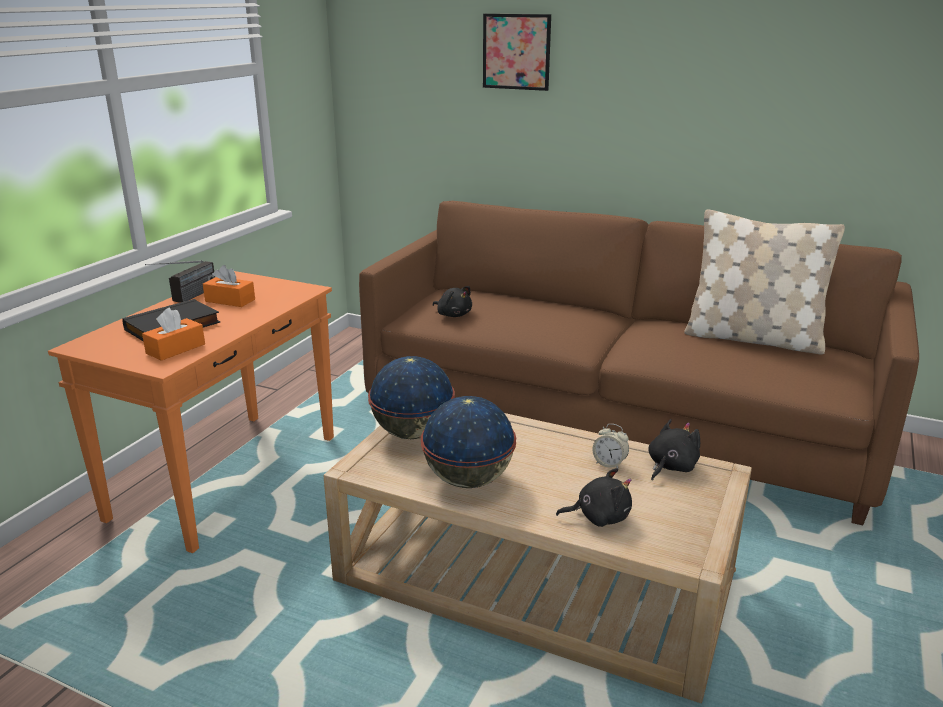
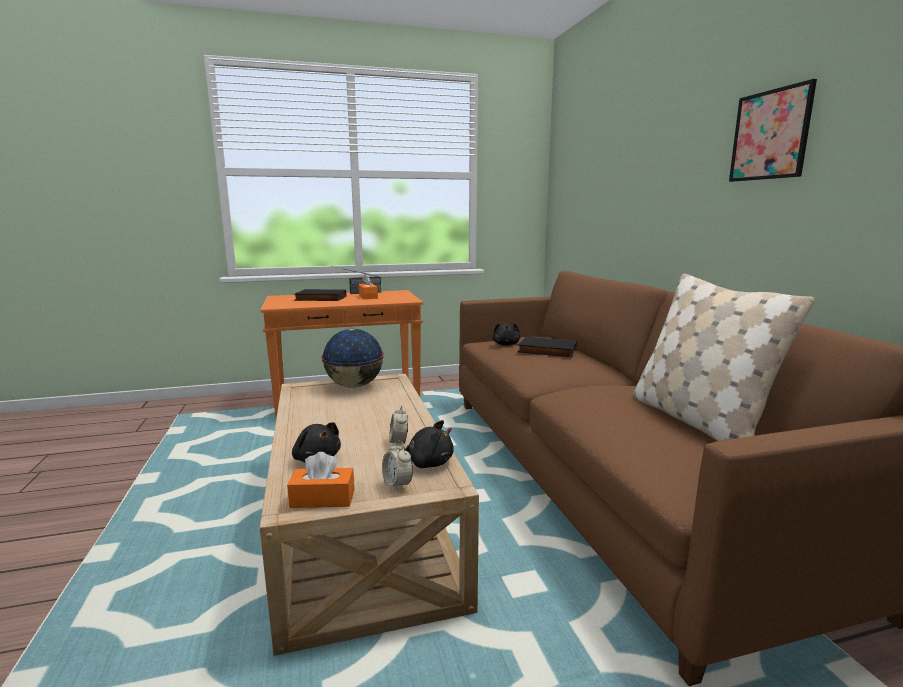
camera: 50 degrees right, 10 degrees down
orange tissue box [142,308,205,361] -> orange tissue box moved to [287,452,354,508]
globe [421,396,516,488] -> none
picture [483,14,551,91] -> picture moved to [729,79,817,182]
none -> alarm clock [382,440,413,491]
none -> black book [518,336,577,357]

